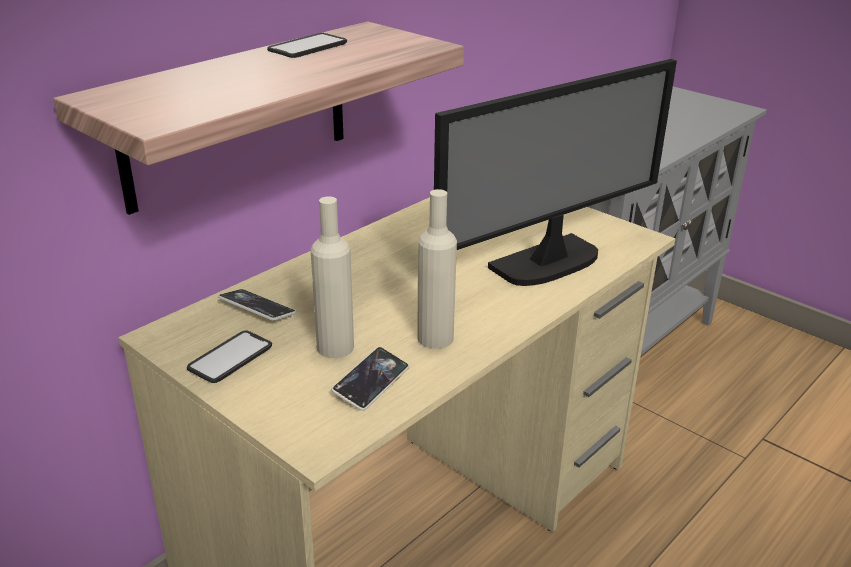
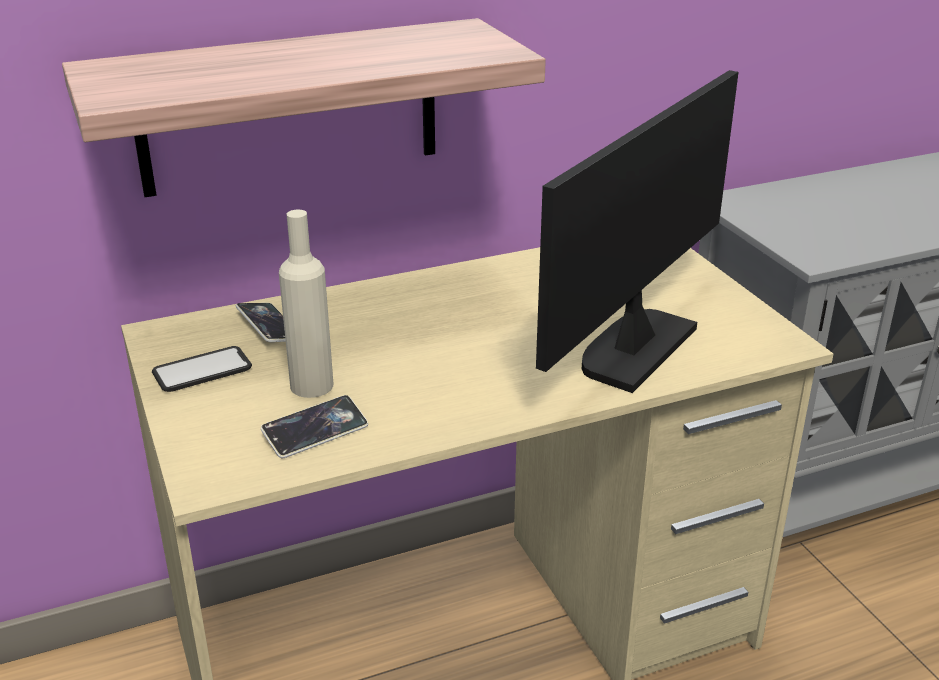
camera: 25 degrees right, 0 degrees up
phone [267,33,347,58] -> none
beige bottle [417,189,457,349] -> none
monitor [434,59,677,286] -> monitor turned 135 degrees clockwise [536,70,739,393]

